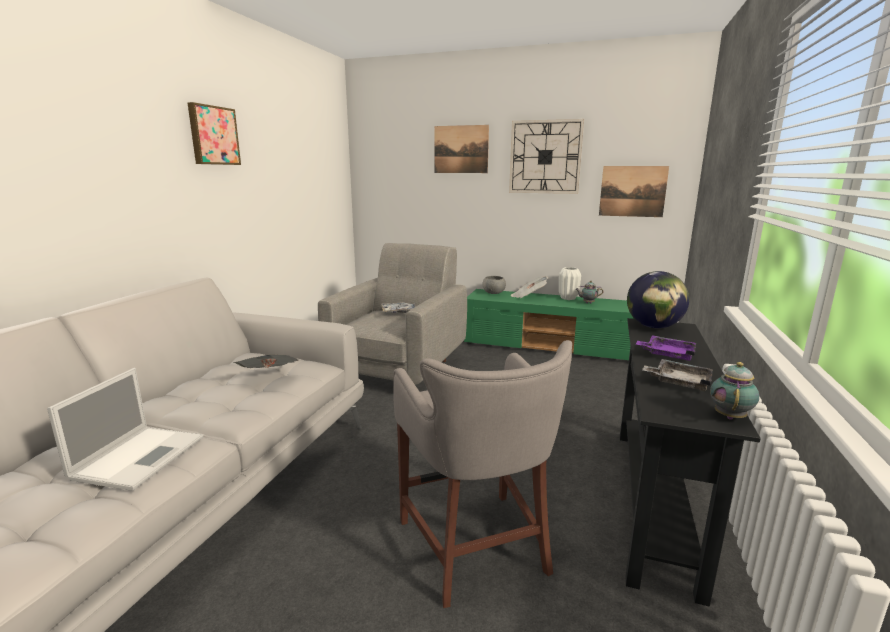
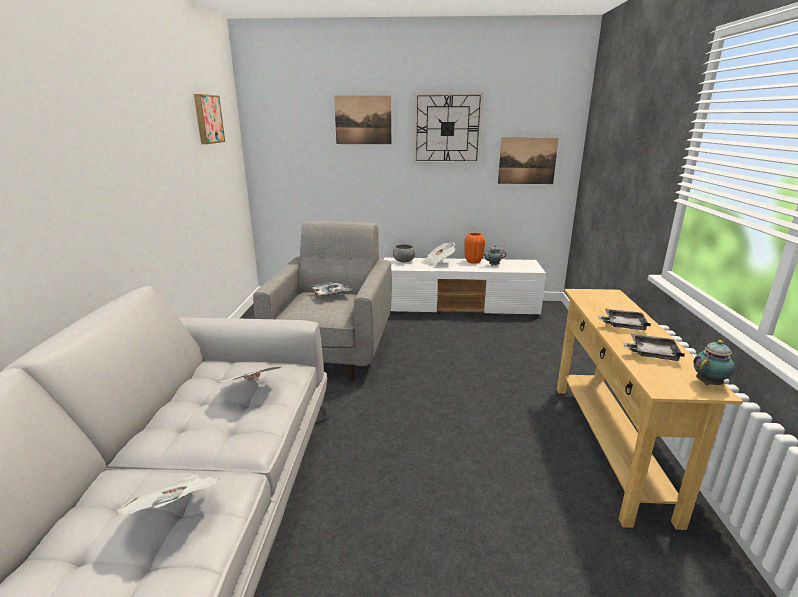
camera: 15 degrees left, 5 degrees up
laptop [47,368,203,491] -> newspaper [117,474,221,515]
picture [188,102,241,165] -> picture moved to [194,94,225,144]
grey stool [393,340,572,608] -> none
green tv stand [464,289,634,360] -> white tv stand [384,258,546,316]
white vase [559,267,581,300] -> orange vase [465,233,485,264]
black console table [620,318,761,607] -> beige console table [557,289,743,530]
globe [627,271,689,328] -> none
purple tray [636,335,696,361] -> grey tray [598,309,651,331]
teapot [710,362,759,420] -> teapot turned 45 degrees clockwise [693,340,735,385]

